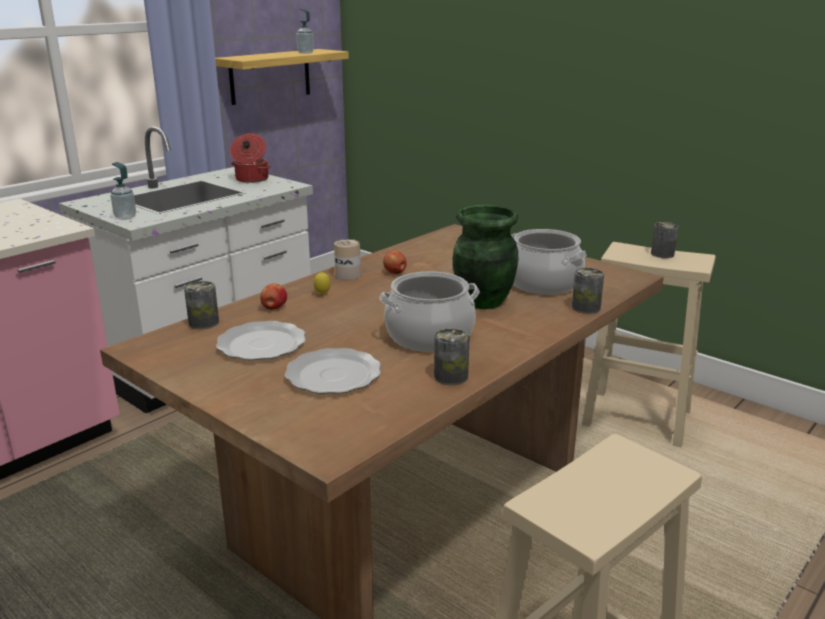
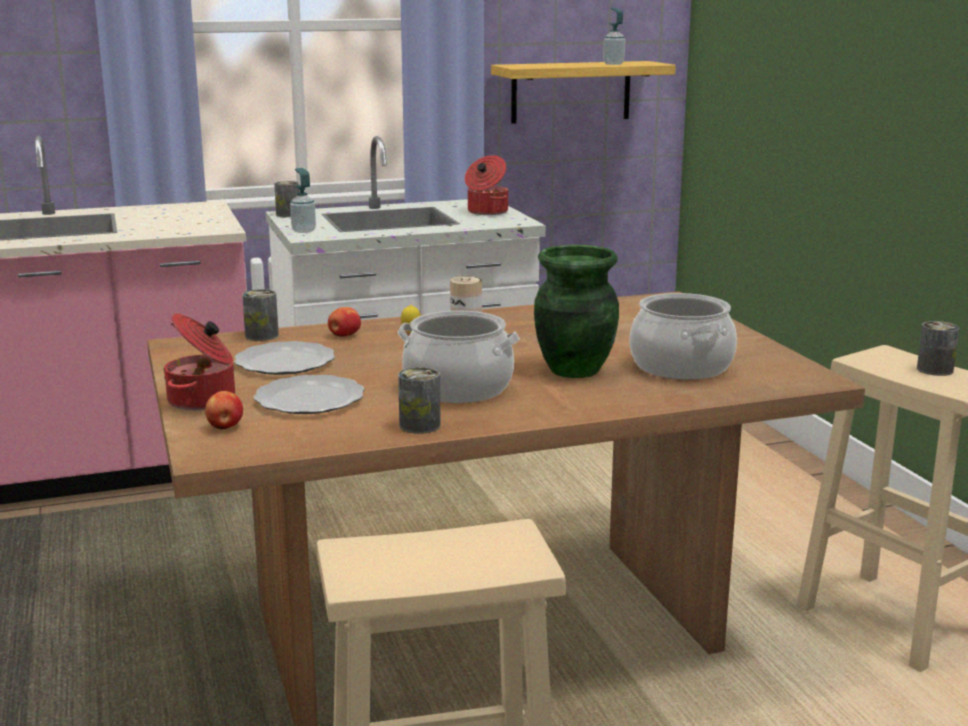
camera: 30 degrees right, 5 degrees down
apple [383,251,407,274] -> apple moved to [205,391,243,429]
can [572,268,604,314] -> can moved to [274,181,299,217]
none -> cooking pot [163,313,235,411]

